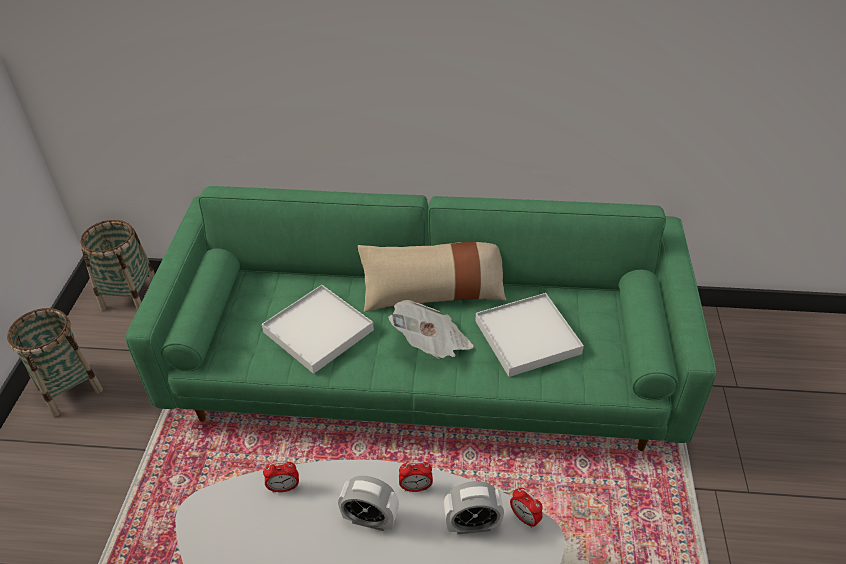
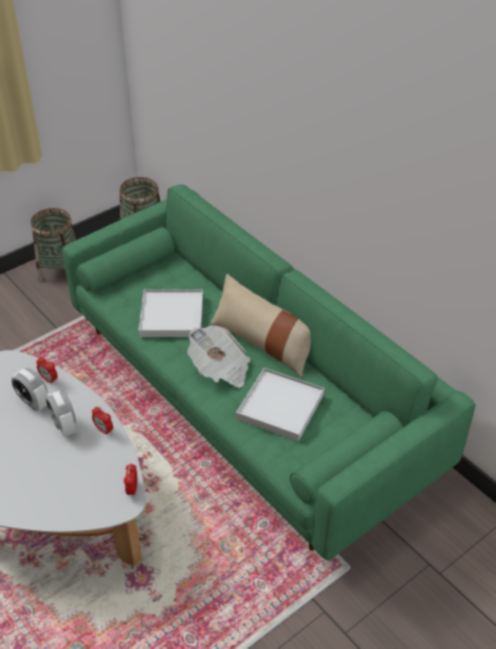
camera: 45 degrees right, 0 degrees up
alarm clock [444,481,504,534] -> alarm clock moved to [11,368,48,411]

